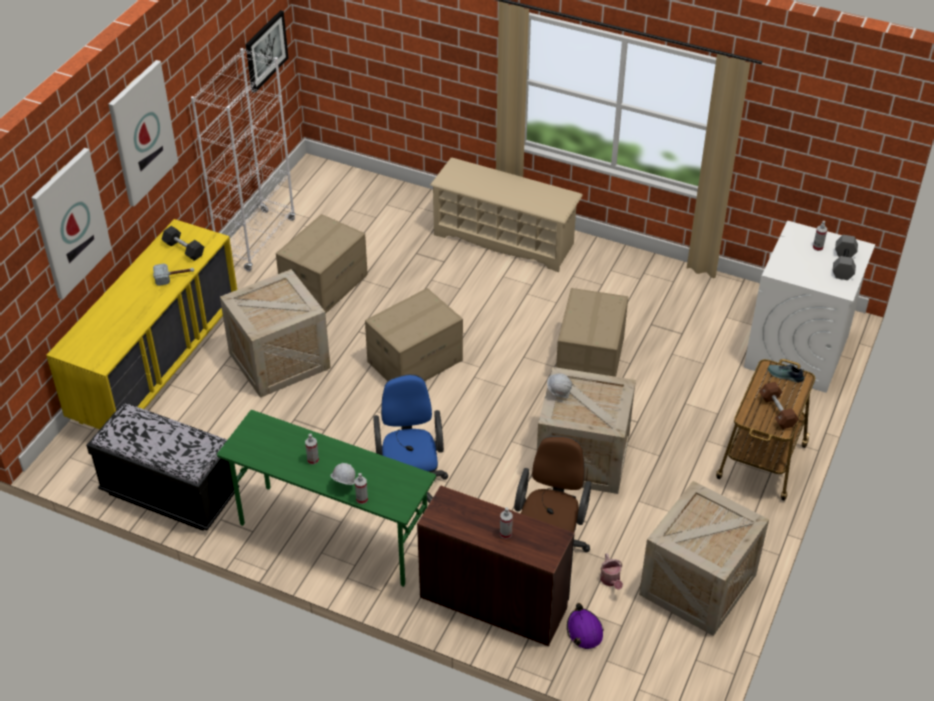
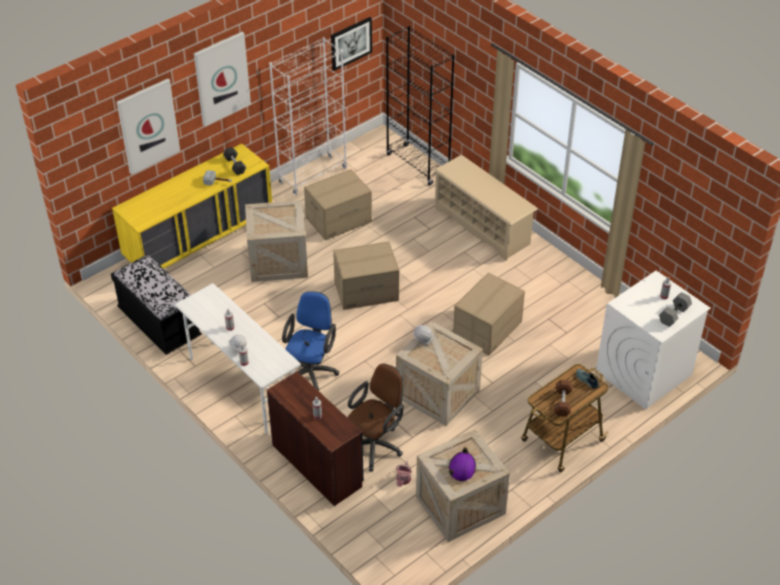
camera: 25 degrees right, 0 degrees up
green desk [217,410,436,587] -> white desk [175,283,301,434]
purple hard hat [567,603,604,649] -> purple hard hat moved to [448,447,476,481]
none -> black bookcase [386,26,455,186]

